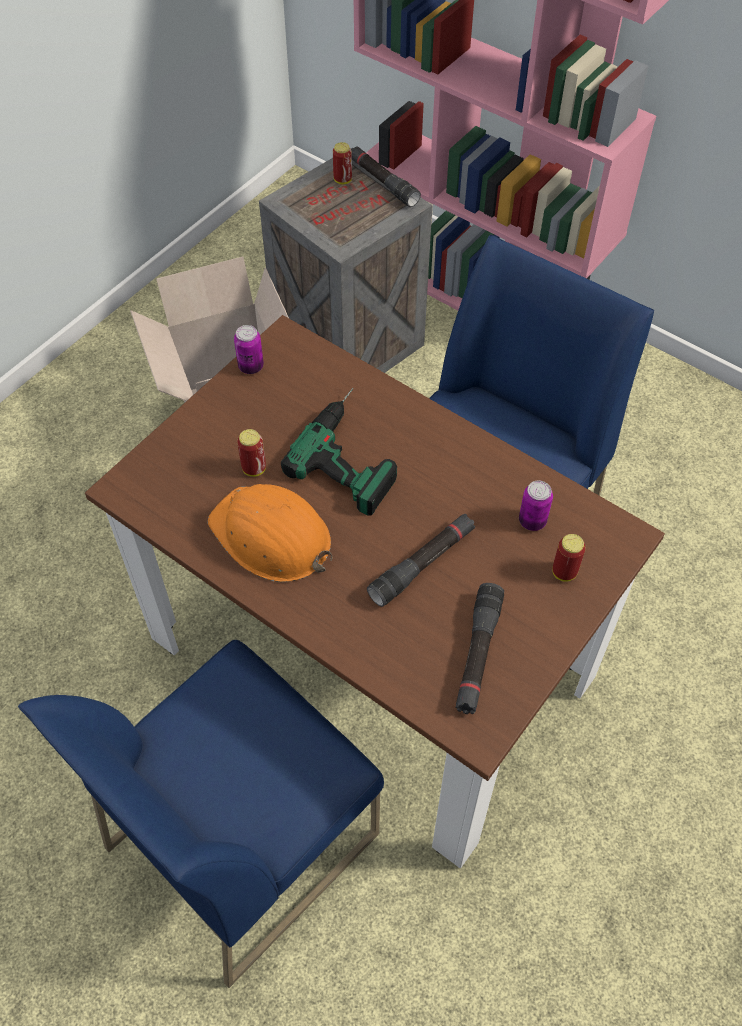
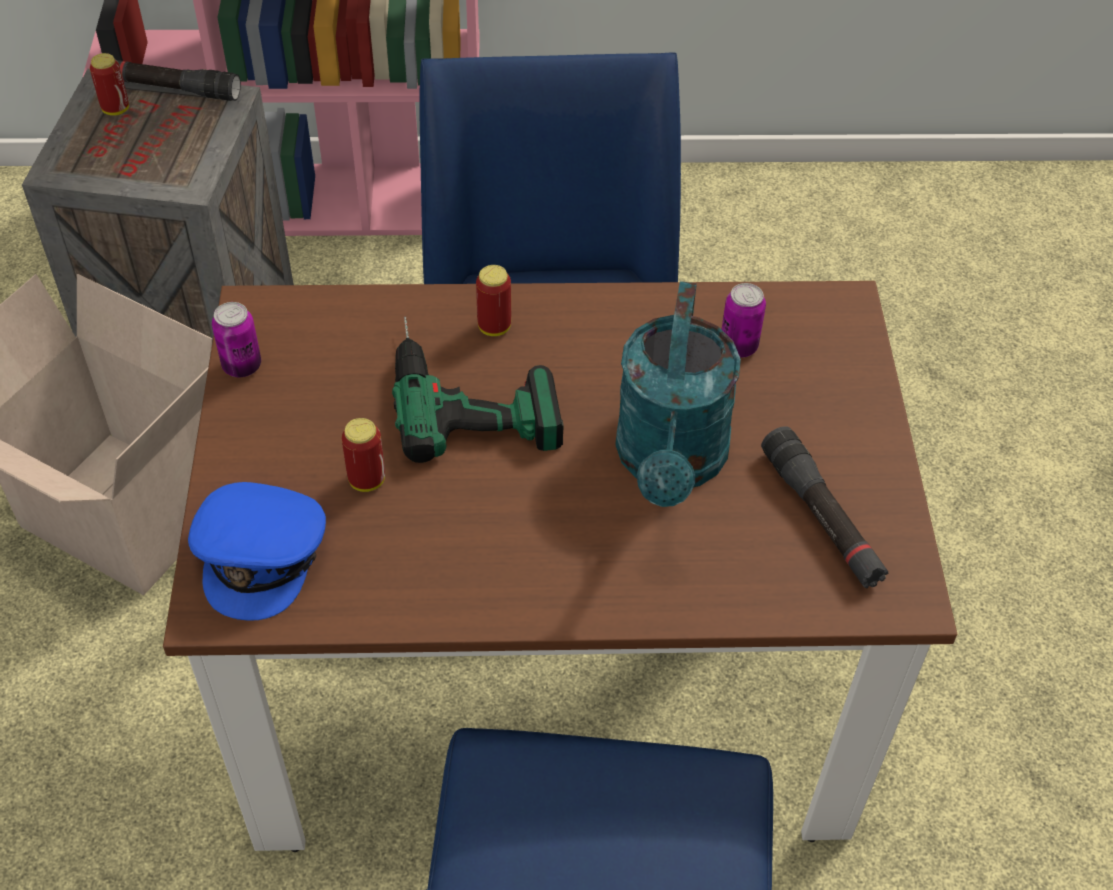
camera: 40 degrees left, 5 degrees down
orange hard hat [208,484,333,582] -> none
black flashlight [367,514,475,607] -> turquoise watering can [615,281,741,507]
can [552,534,586,582] -> can moved to [476,265,511,336]
none -> blue cap [188,482,326,621]

